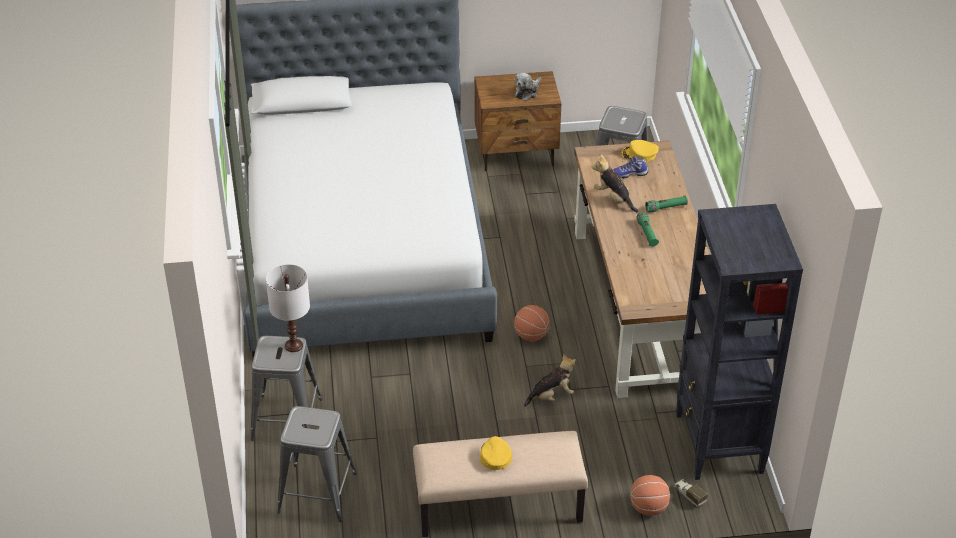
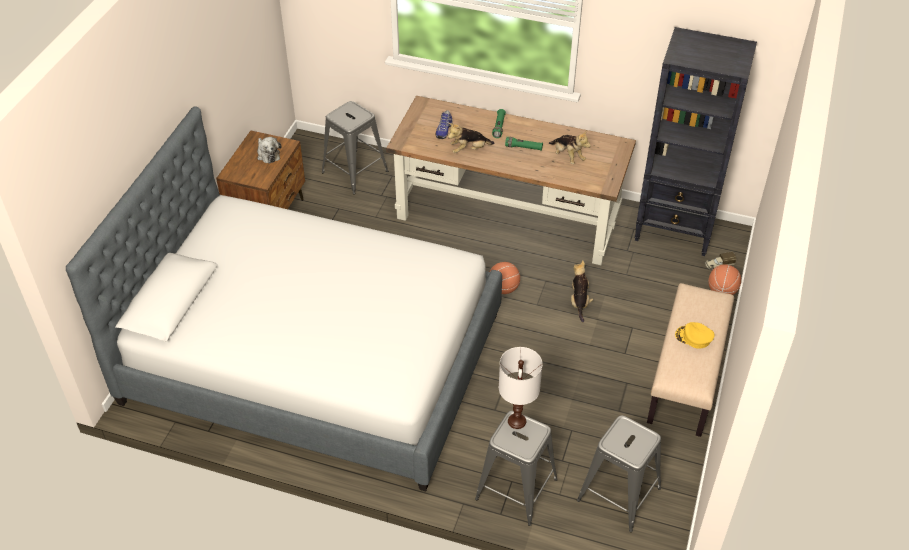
camera: 65 degrees left, 5 degrees up
yellow cap [621,140,659,162] -> none
none -> plush toy [548,131,591,164]

